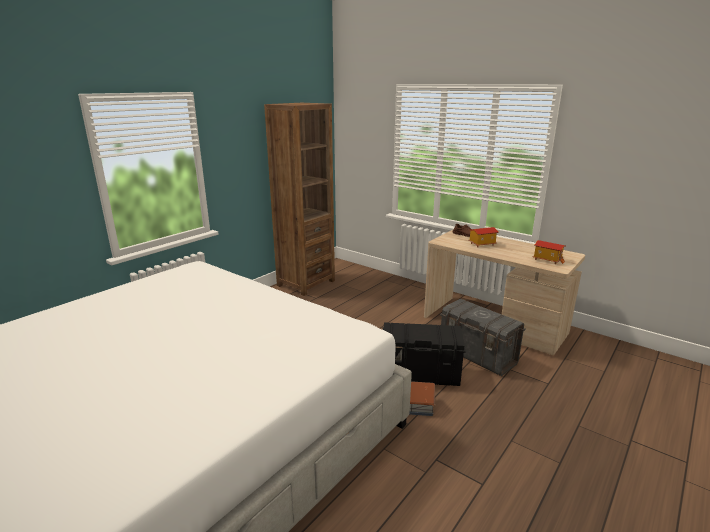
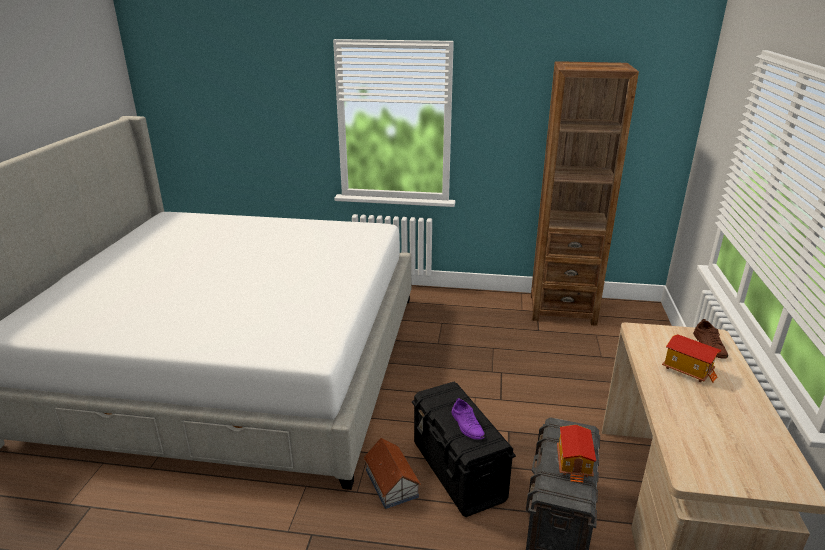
camera: 60 degrees right, 5 degrees up
toy house [533,240,566,264] -> toy house moved to [557,425,596,483]
none -> purple shoe [452,398,485,440]

